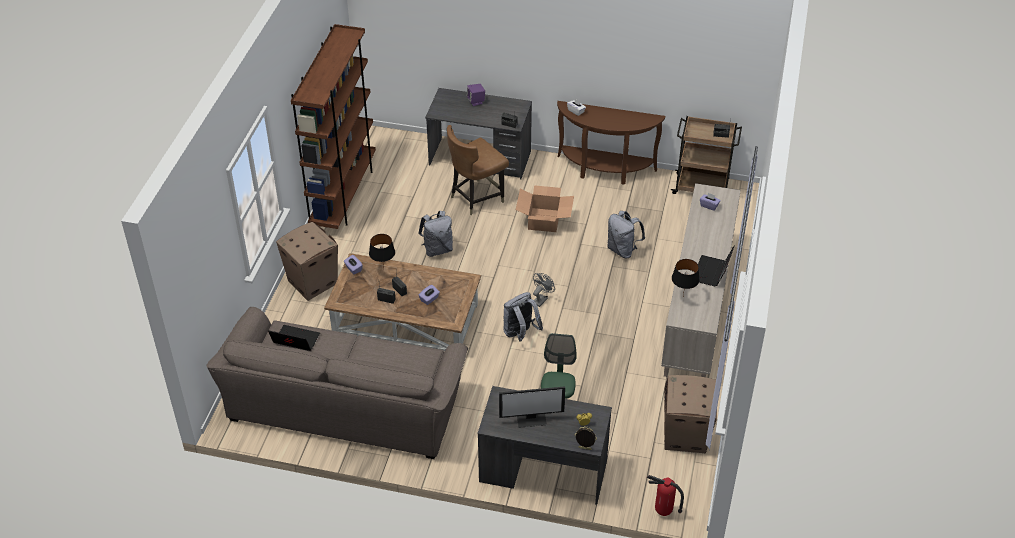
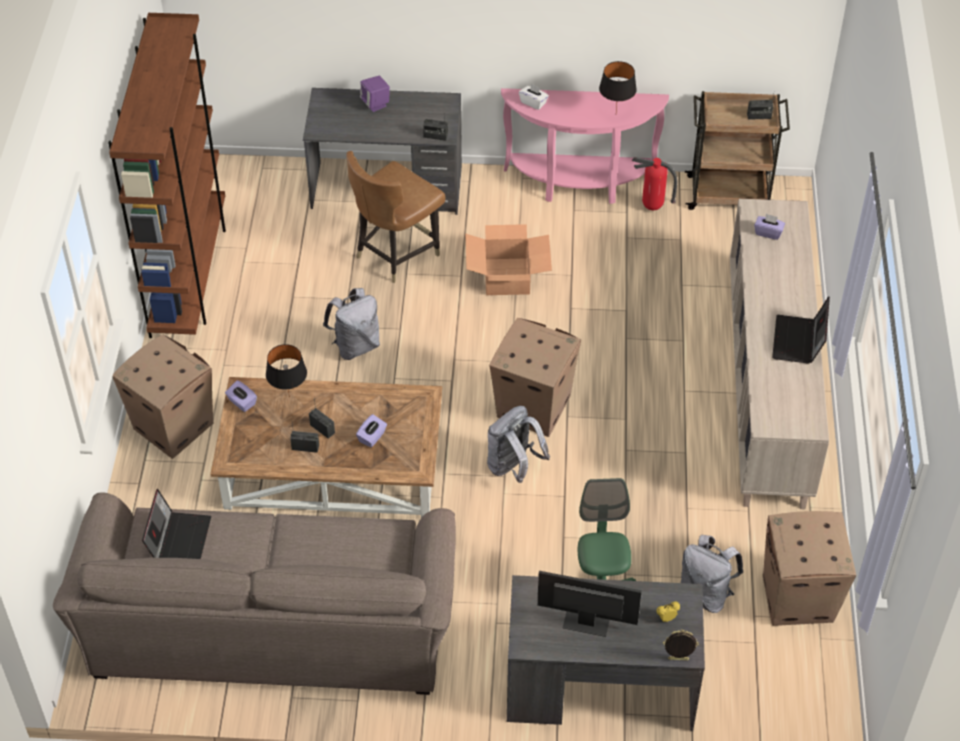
camera: 10 degrees left, 5 degrees up
laptop [268,325,320,351] -> laptop turned 90 degrees clockwise [142,489,211,559]
monitor [499,386,565,428] -> monitor turned 150 degrees counterclockwise [537,571,642,637]
grey fan [533,273,555,307] -> cardboard box [489,318,581,437]
brown console table [557,101,665,185] -> pink console table [501,88,669,204]
grey backpack [607,211,645,258] -> grey backpack moved to [681,535,743,613]
fire extinguisher [647,475,684,516] -> fire extinguisher moved to [632,157,677,210]
black table lamp [672,259,700,296] -> black table lamp moved to [599,61,637,111]

